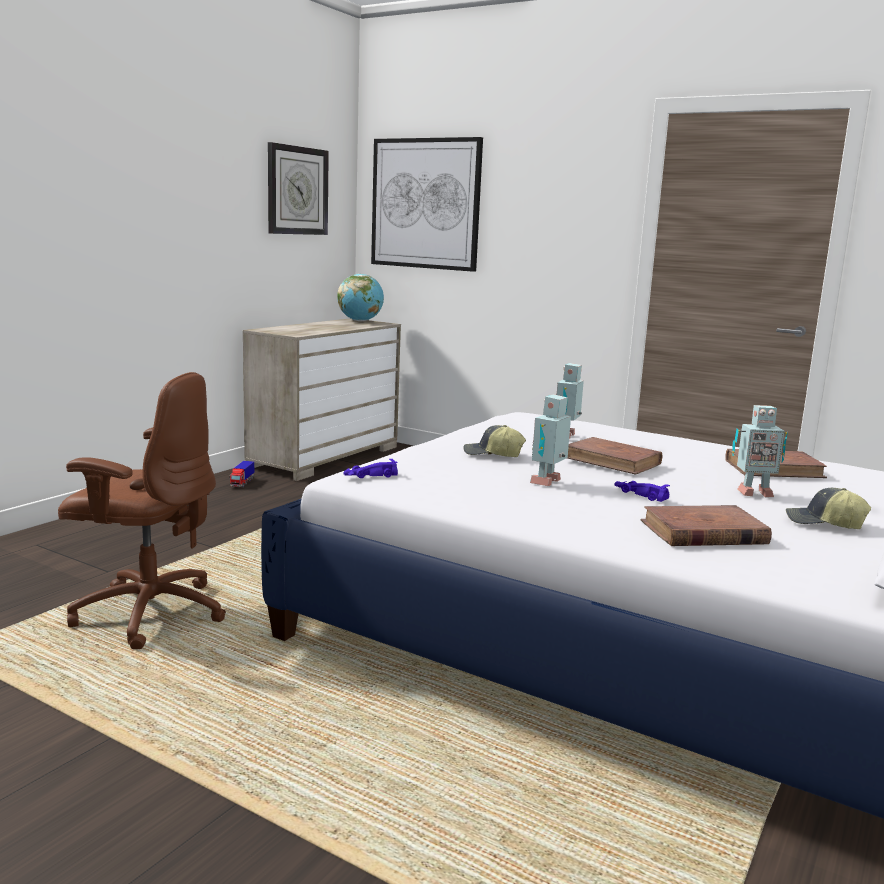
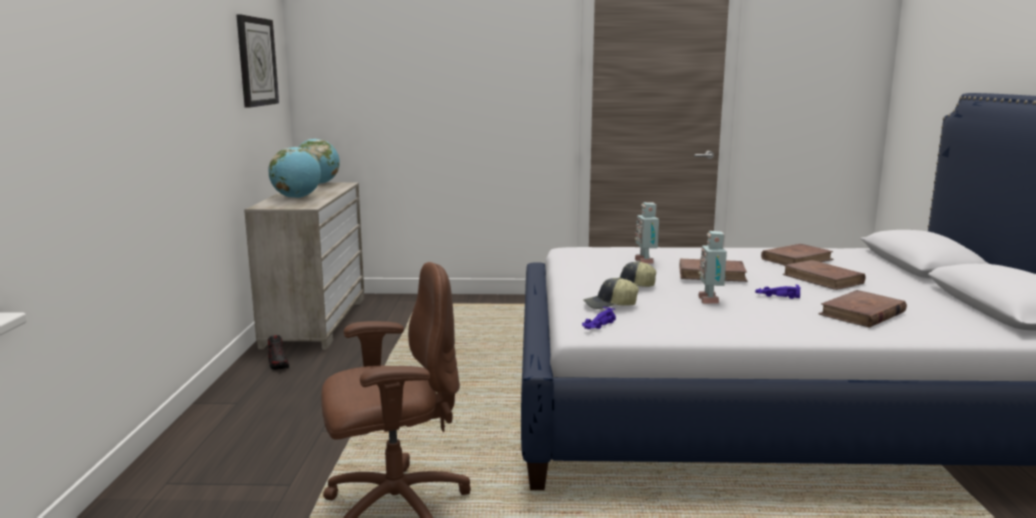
camera: 30 degrees left, 0 degrees up
toy truck [229,461,254,488] -> shoe [268,335,289,370]
picture [371,137,483,272] -> none
toy robot [732,405,788,498] -> brown book [783,260,865,290]
cap [786,488,871,529] -> cap moved to [583,277,639,309]
none -> globe [268,147,321,198]

